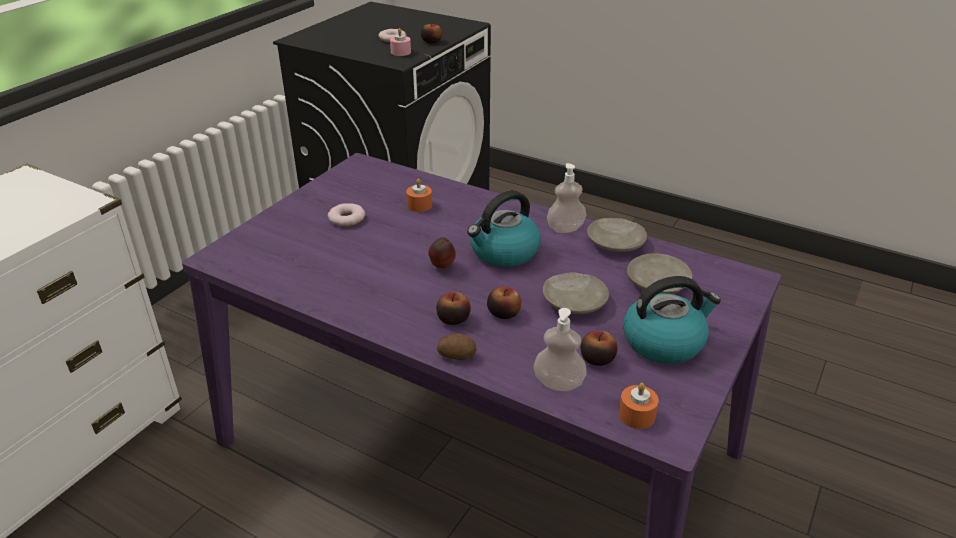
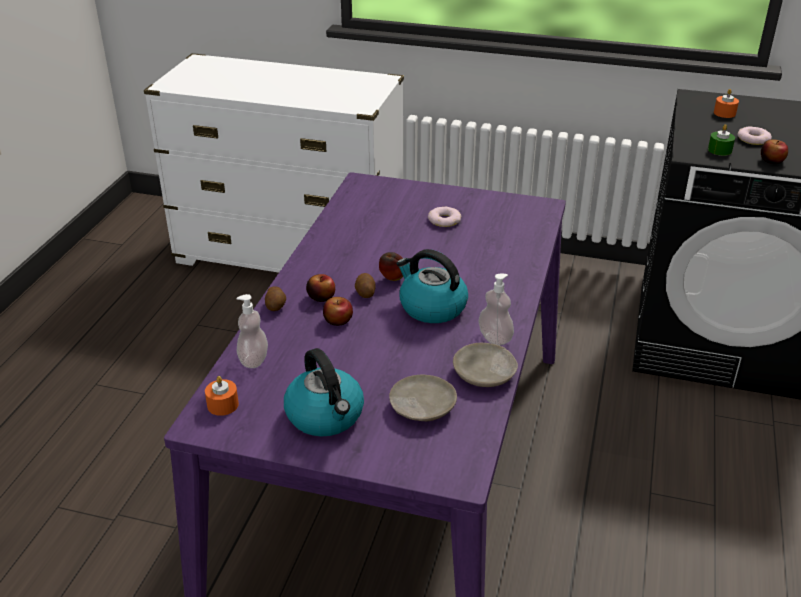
camera: 75 degrees right, 0 degrees up
pink candle [390,28,411,56] -> green candle [708,124,735,156]
orange candle [406,179,432,212] -> orange candle moved to [714,89,739,118]
beige plate [543,272,609,314] -> none
apple [581,331,617,366] -> none
none -> potato [355,273,375,298]

